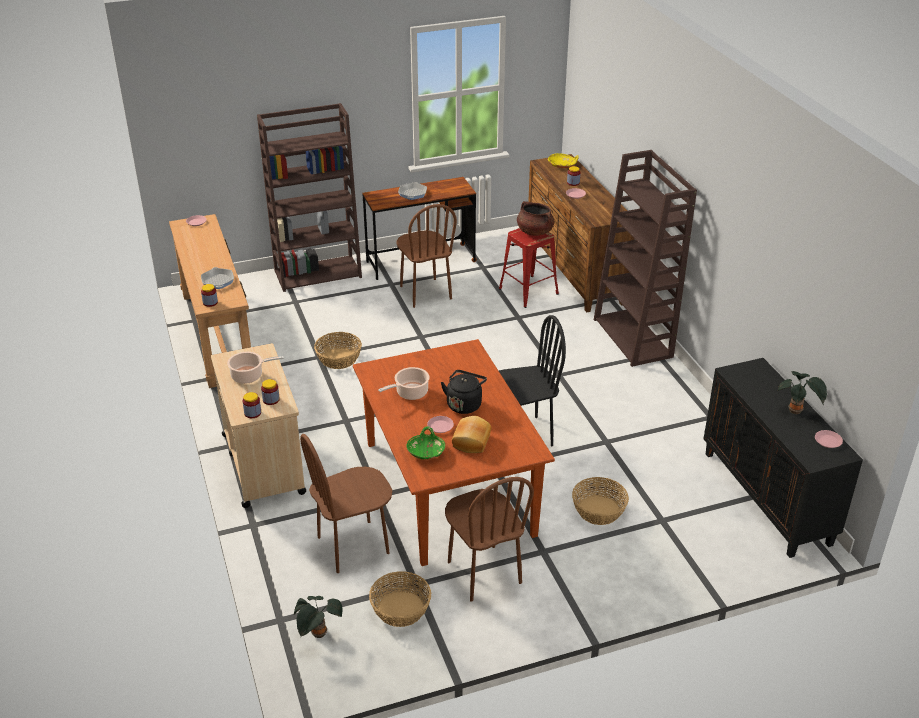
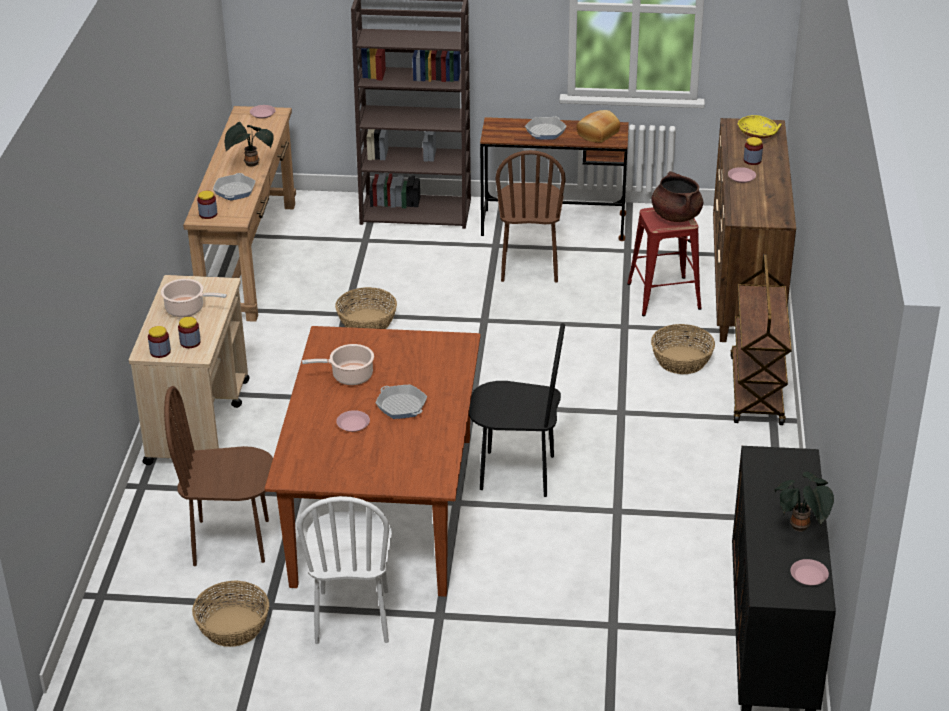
camera: 25 degrees right, 0 degrees up
potted plant [294,596,342,638] -> potted plant moved to [224,122,274,167]
green bowl [407,426,445,460] -> none
black kettle [441,370,487,414] -> frying pan [375,384,427,419]
brown chair [445,477,534,602] -> white chair [297,496,392,644]
bread [452,416,491,453] -> bread moved to [576,110,620,143]
basket [572,477,629,525] -> basket moved to [651,324,715,374]
brown bookcase [594,150,697,367] -> brown cart [731,254,792,425]

